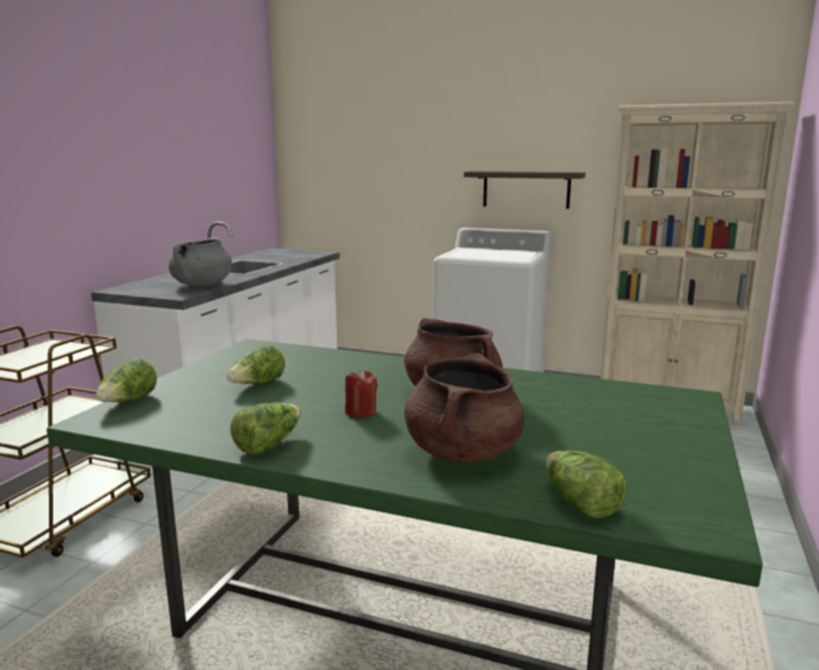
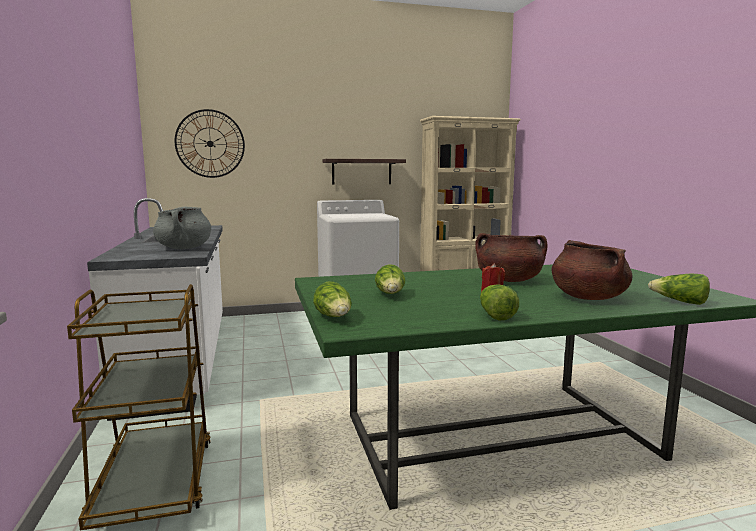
camera: 35 degrees left, 5 degrees down
none -> wall clock [175,109,245,178]

